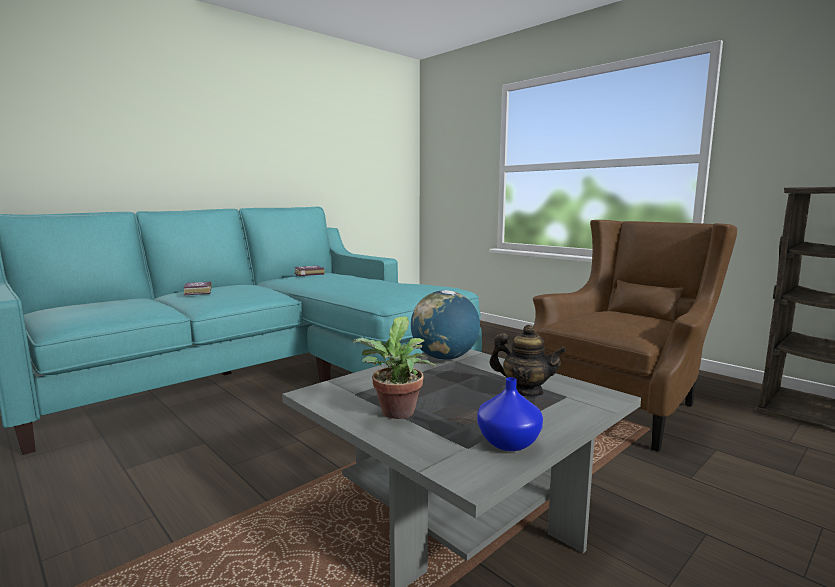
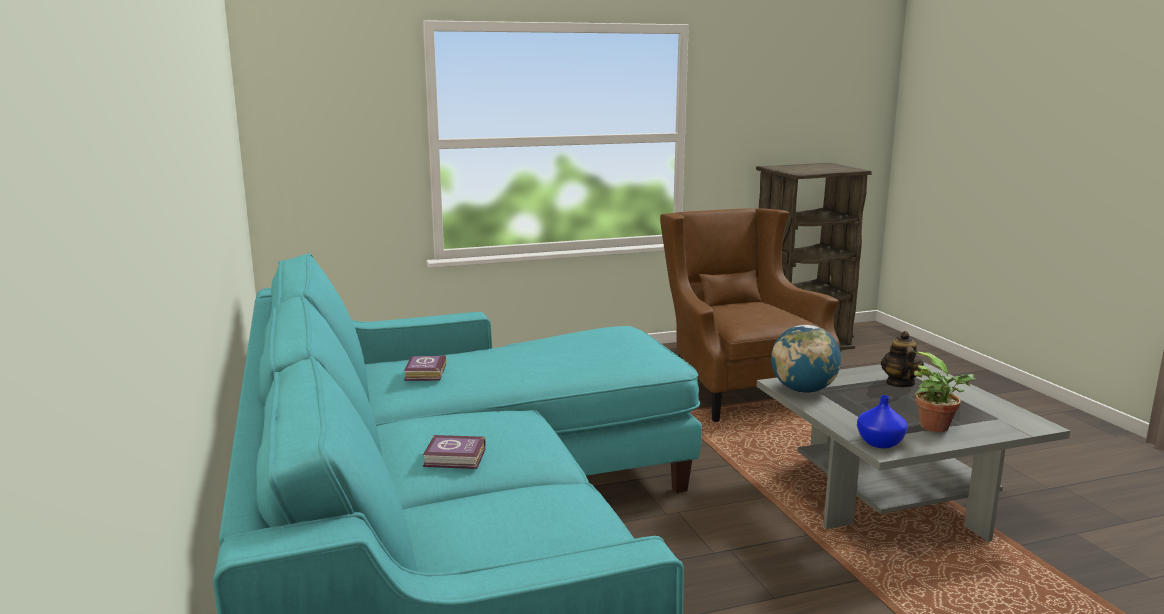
camera: 65 degrees left, 5 degrees up
blue vase [477,377,543,451] -> blue vase moved to [857,395,908,448]
teapot [489,325,566,397] -> teapot turned 45 degrees counterclockwise [881,331,924,387]

